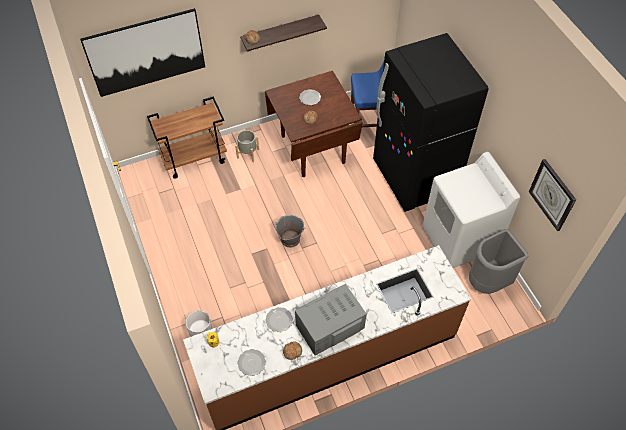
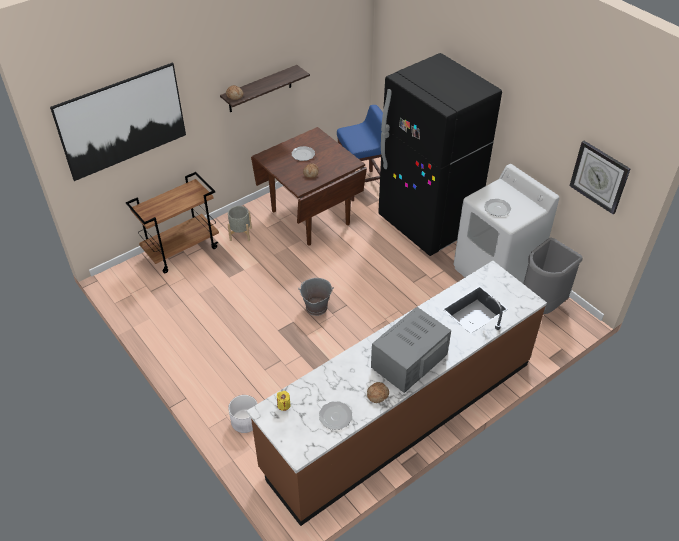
camera: 15 degrees left, 10 degrees down
plate [266,307,293,332] -> plate moved to [484,199,511,216]

